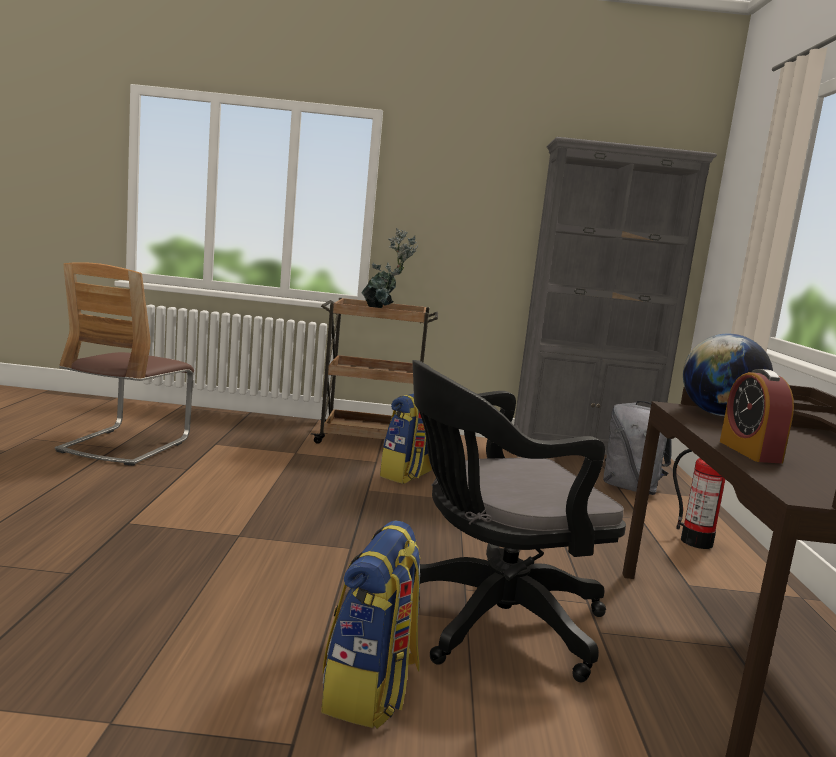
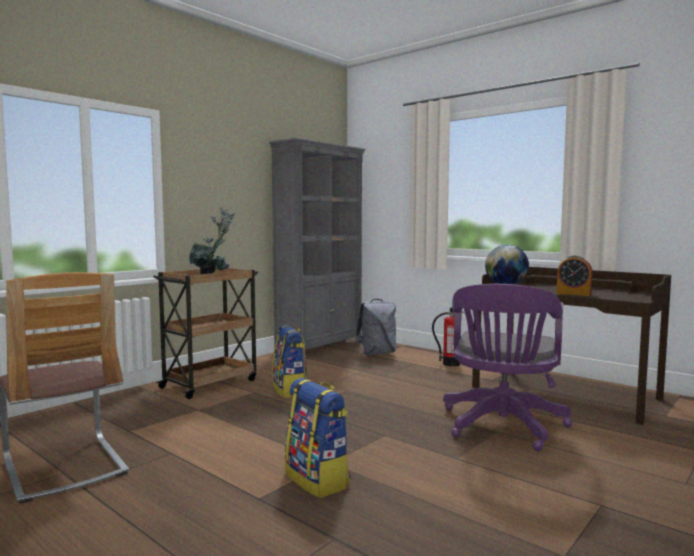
camera: 50 degrees left, 5 degrees down
backpack [321,520,421,728] -> backpack moved to [285,378,351,498]
black office chair [412,360,626,682] -> purple office chair [443,284,572,451]

